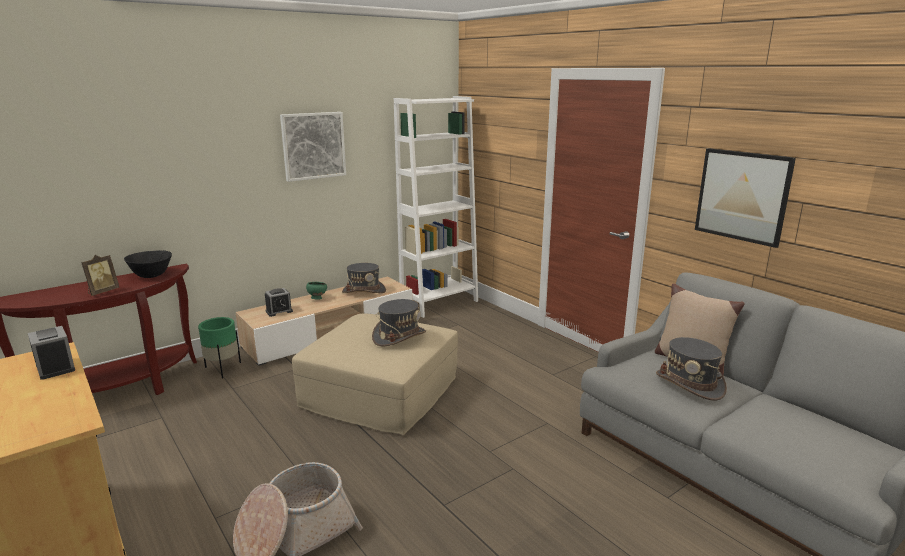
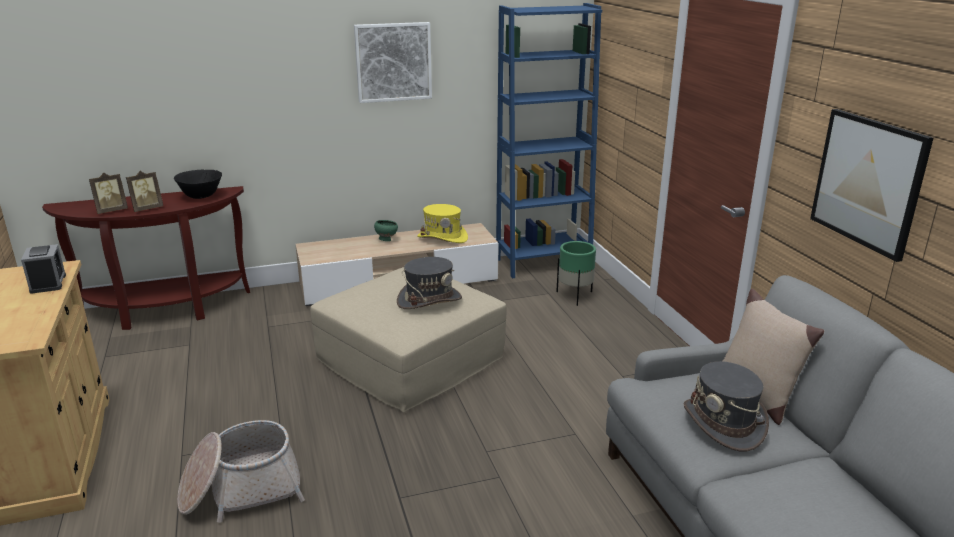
camera: 20 degrees right, 5 degrees up
green planter [198,317,241,378] -> green planter moved to [556,241,596,306]
alarm clock [265,288,293,317] -> none
grey hat [342,263,386,293] -> yellow hat [417,204,468,243]
white bookcase [394,96,478,318] -> blue bookcase [496,3,602,278]
none -> picture frame [89,172,128,214]

